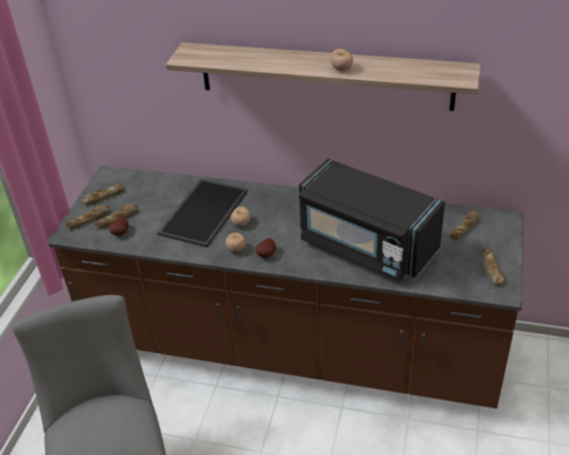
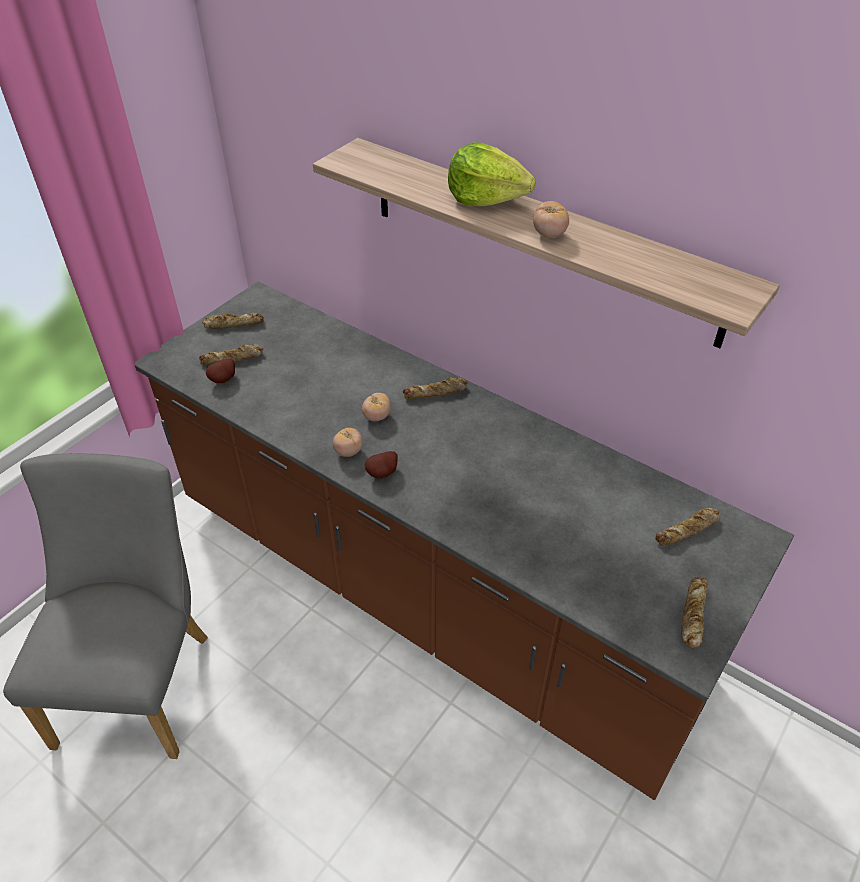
camera: 20 degrees right, 5 degrees up
bread [66,205,110,229] -> bread moved to [403,377,468,399]
tray [157,179,248,247] -> none
black microwave [299,159,445,282] -> none
none -> lettuce [448,142,536,206]

